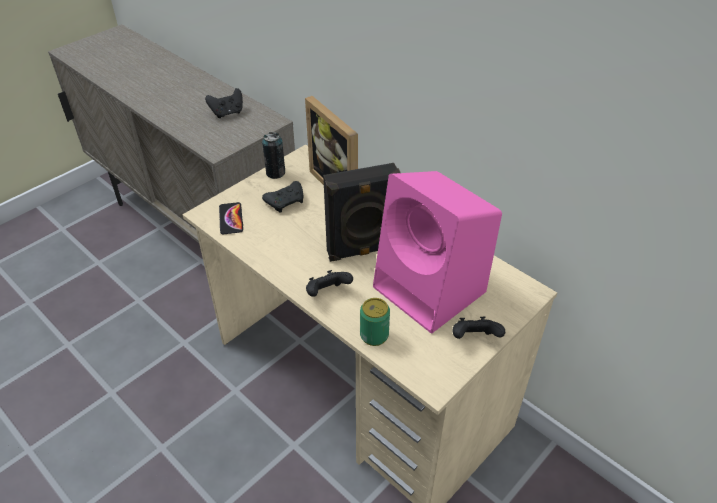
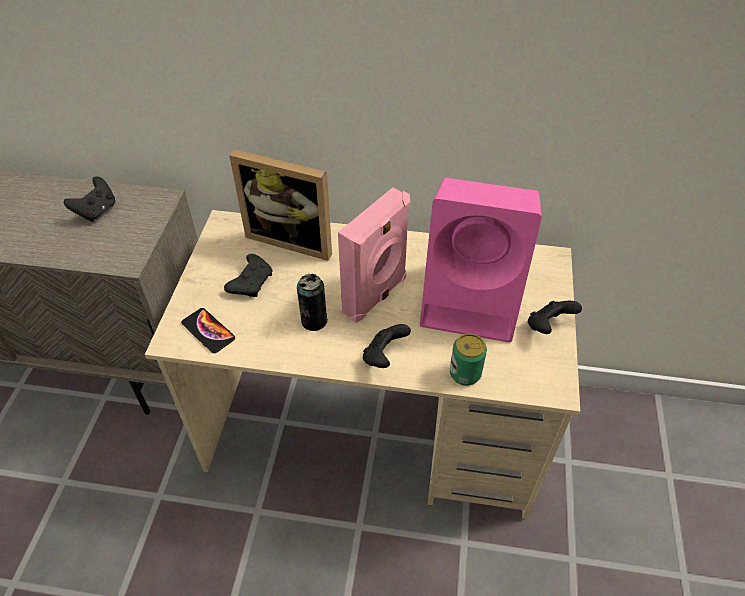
camera: 35 degrees left, 5 degrees up
can [262,132,285,179] -> can moved to [297,274,328,331]
black speaker [323,163,401,262] -> pink speaker [338,187,410,323]

